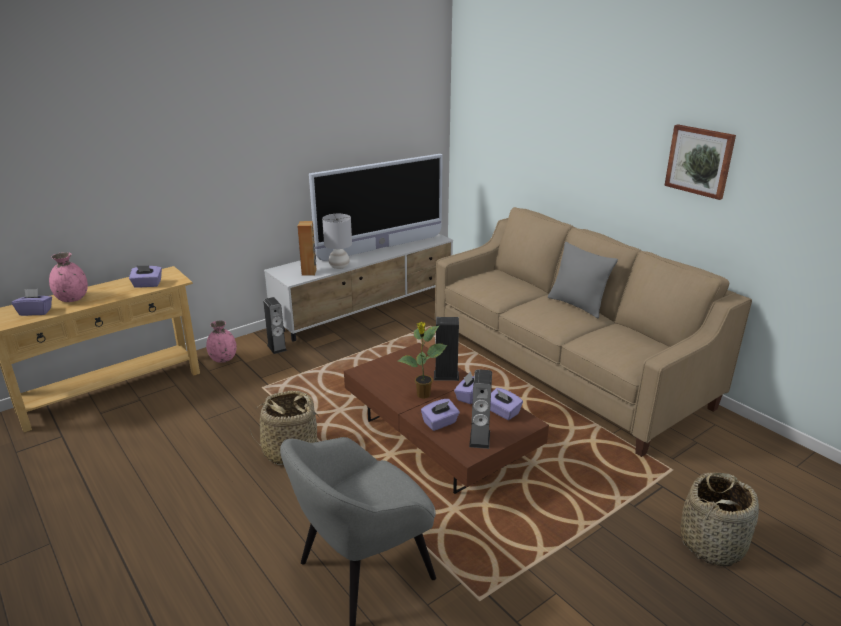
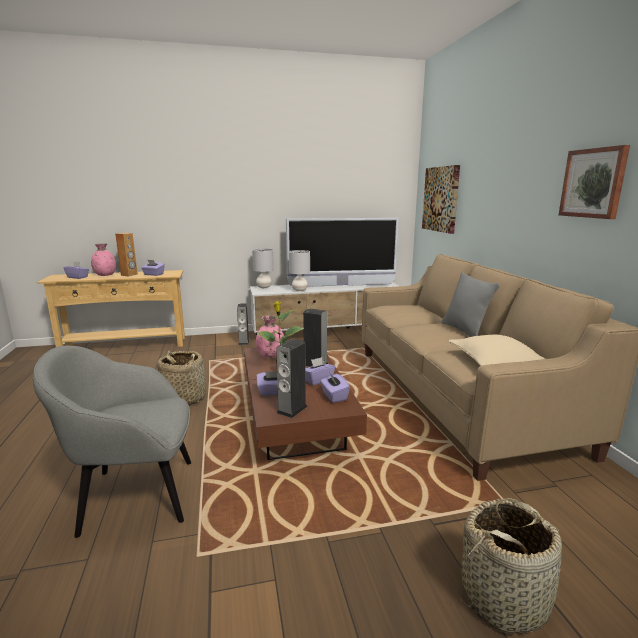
camera: 25 degrees right, 10 degrees down
pink vase [206,320,237,363] -> pink vase moved to [256,315,284,358]
brown speaker [297,221,317,276] -> brown speaker moved to [115,233,138,276]
none -> grey table lamp [252,248,274,288]
none -> picture [422,165,460,234]
none -> beige pillow [448,335,545,366]

